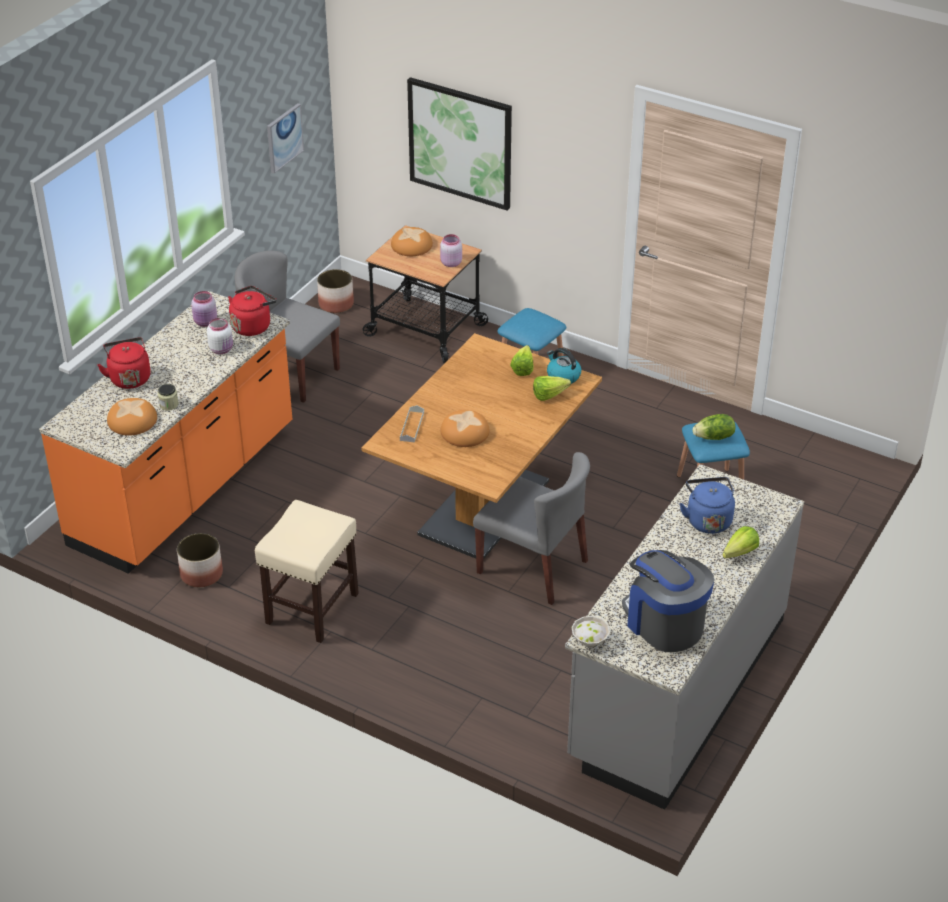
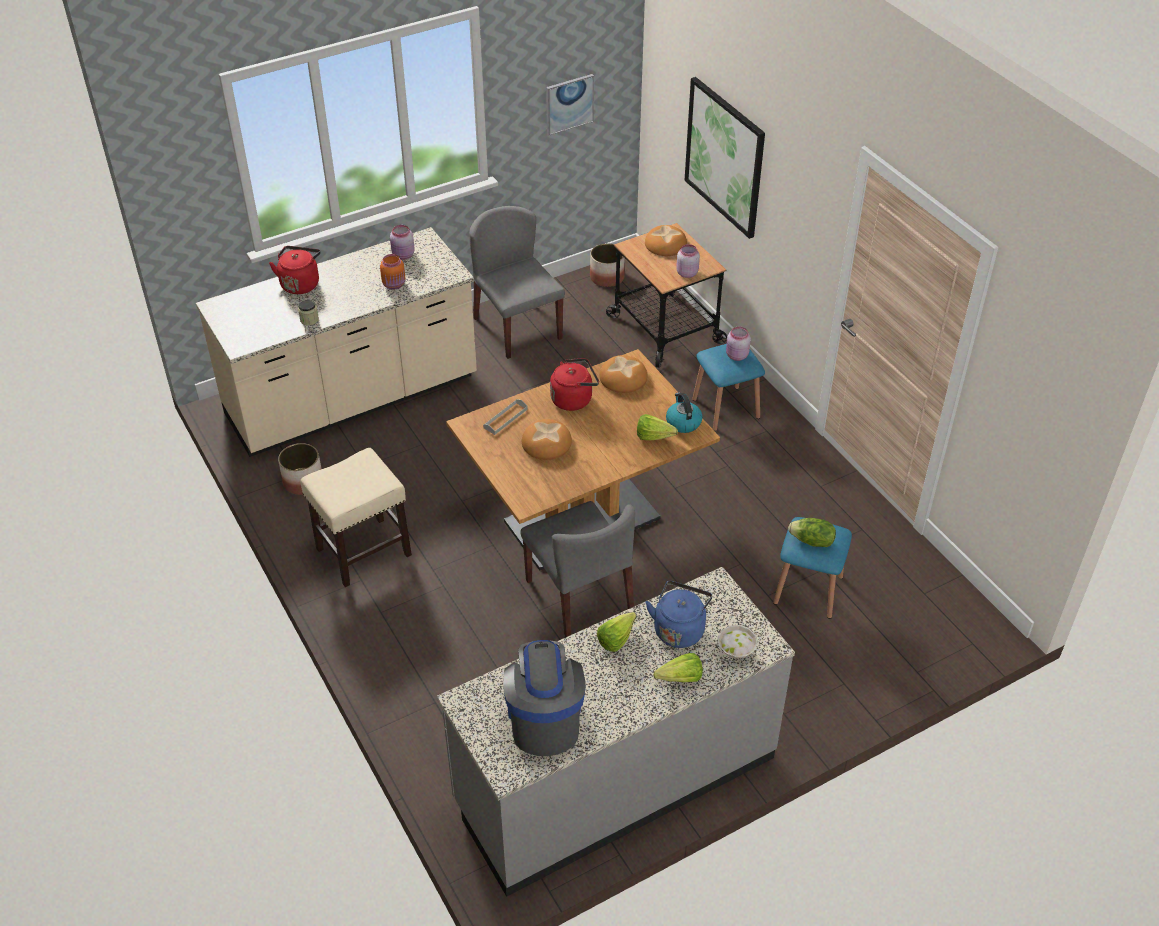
camera: 30 degrees right, 5 degrees up
orange counter [39,291,292,574] -> beige counter [195,227,477,457]
bread [107,398,157,436] -> bread moved to [600,355,648,393]
white jar [207,318,233,354] -> orange jar [380,254,405,290]
red kettle [228,286,277,336] -> red kettle moved to [550,358,599,411]
lettuce [510,345,534,376] -> lettuce moved to [597,612,636,652]
white bowl [571,616,610,647] -> white bowl moved to [718,625,758,658]
none -> pink jar [726,327,751,361]

